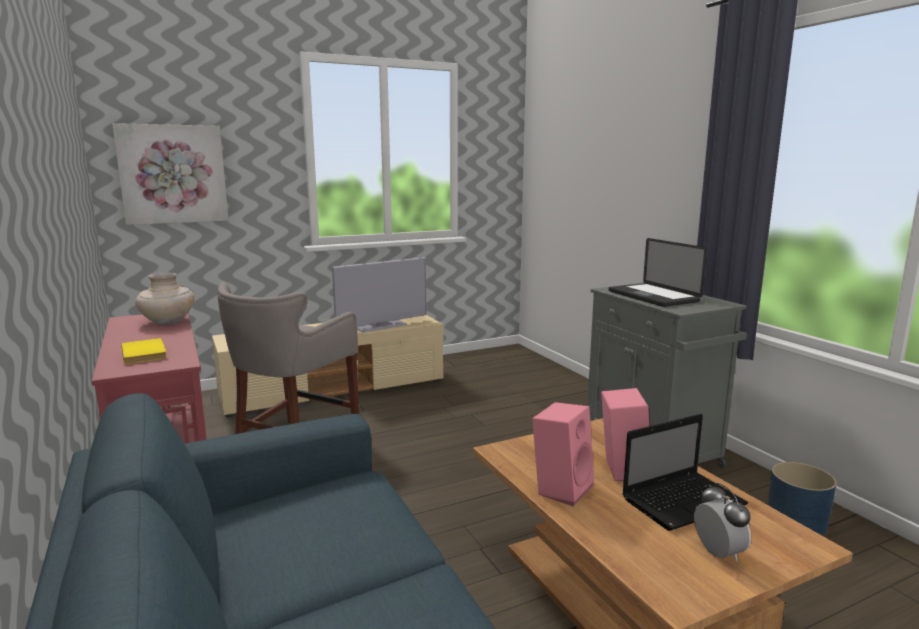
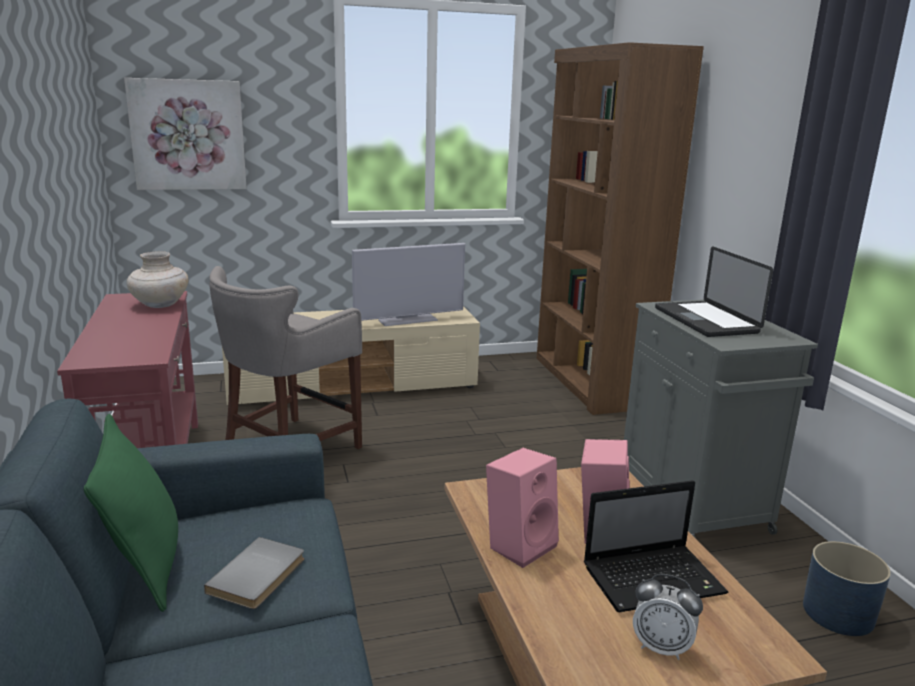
camera: 10 degrees right, 5 degrees up
yellow book [122,338,167,365] -> none
alarm clock [694,483,751,561] -> alarm clock turned 120 degrees clockwise [633,574,703,660]
none -> green pillow [83,414,178,612]
none -> grey book [204,537,304,609]
none -> brown bookcase [537,42,704,415]

